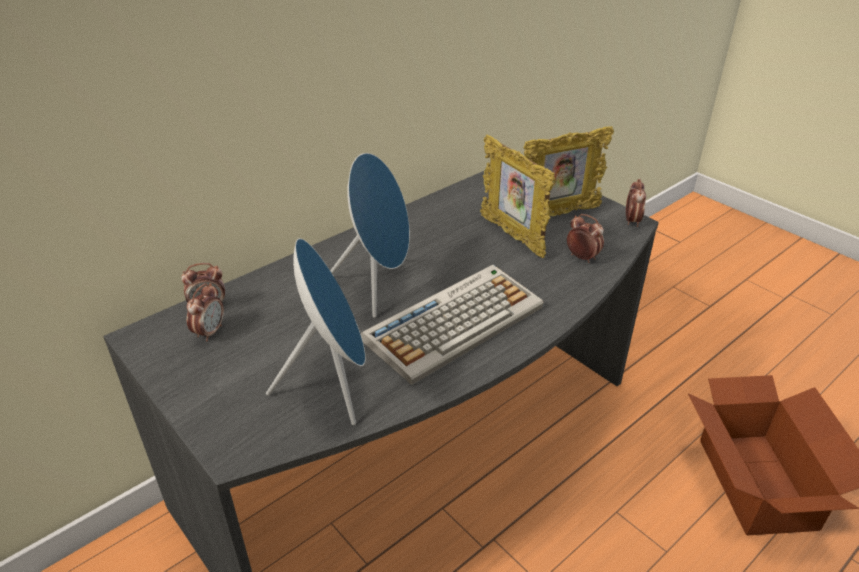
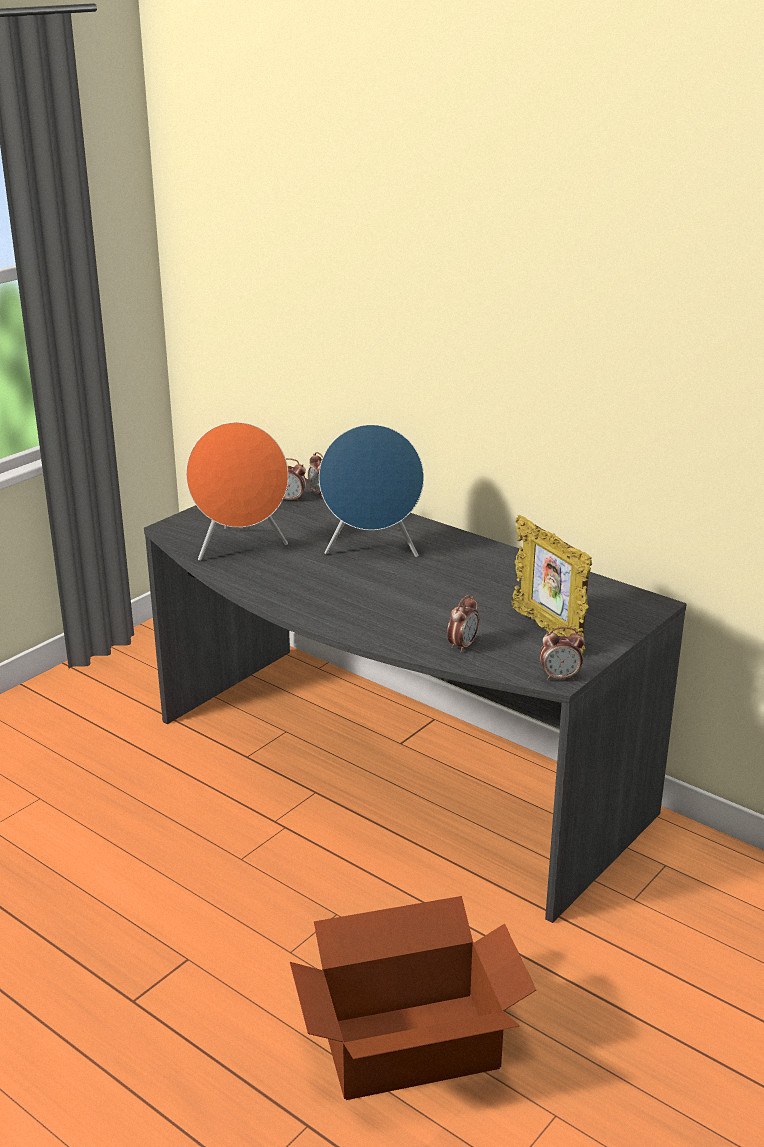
camera: 80 degrees right, 10 degrees down
blue speaker [266,238,366,425] -> orange speaker [186,422,289,561]
keyboard [361,265,544,385] -> none
picture frame [480,134,555,258] -> none

